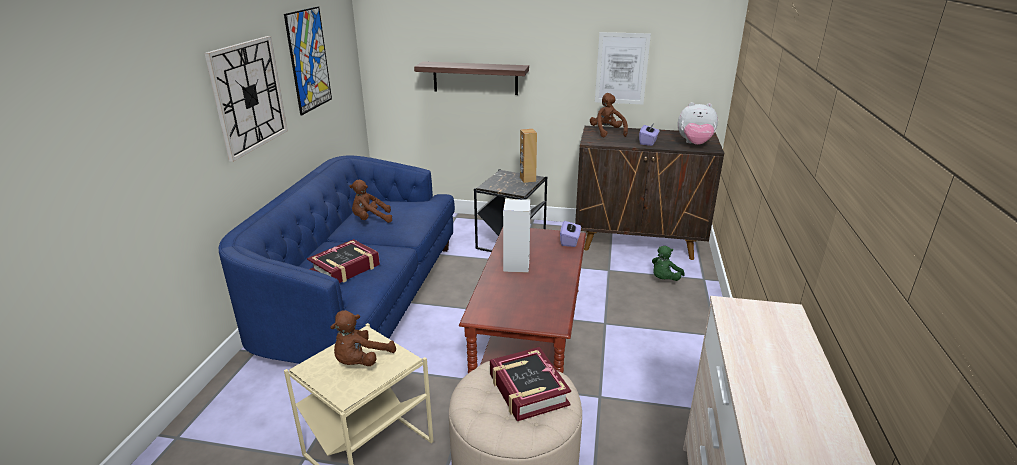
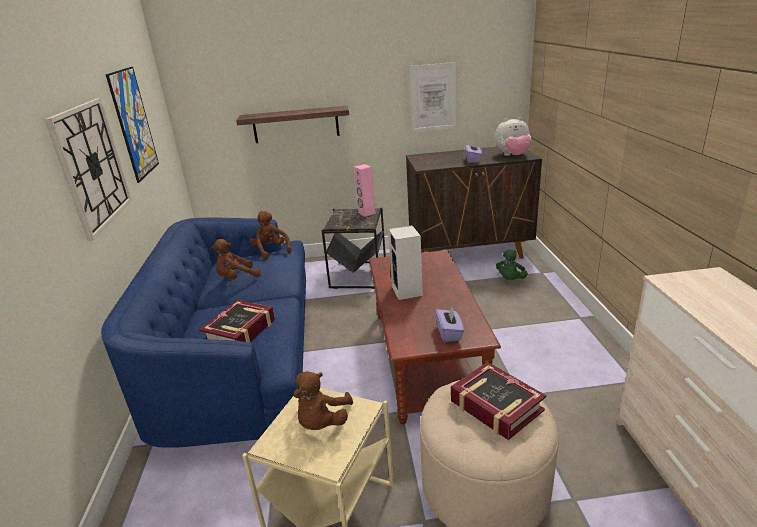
camera: 15 degrees left, 0 degrees up
brown speaker [520,129,537,183] -> pink speaker [354,164,376,217]
purple tissue box [560,221,581,247] -> purple tissue box moved to [435,307,464,342]
brown plush toy [590,93,628,137] -> brown plush toy moved to [249,211,291,260]

